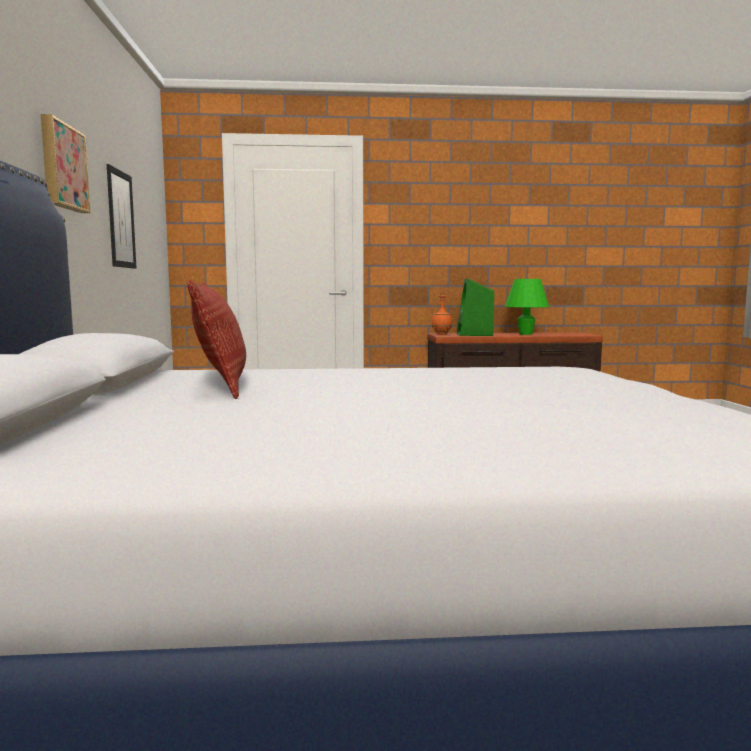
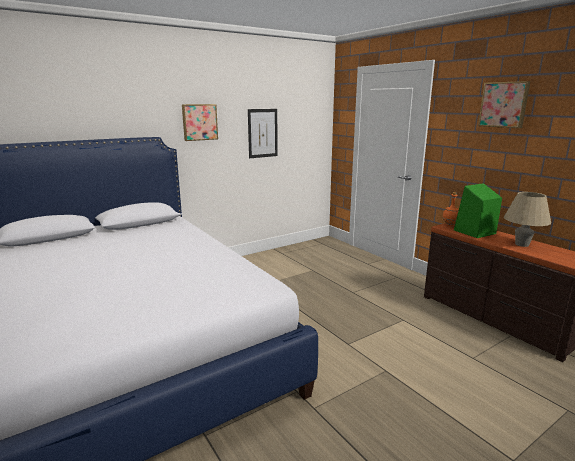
camera: 60 degrees right, 10 degrees up
pillow [187,280,246,399] -> none
green table lamp [505,279,549,335] -> beige table lamp [504,192,551,247]
none -> picture [478,81,530,128]

